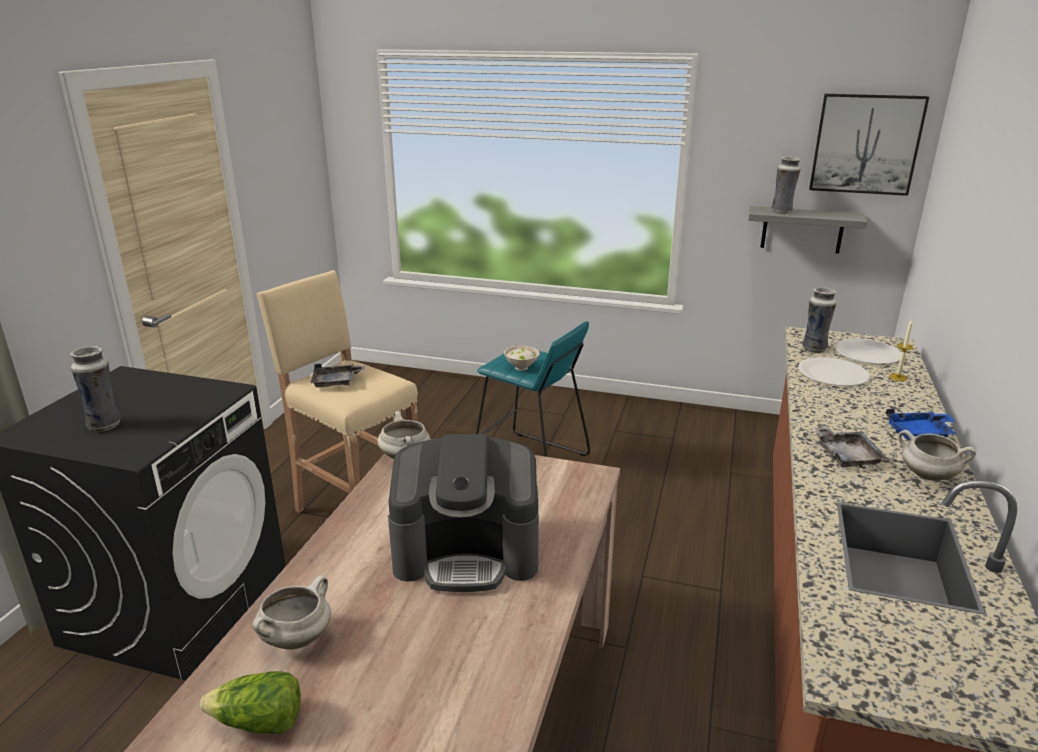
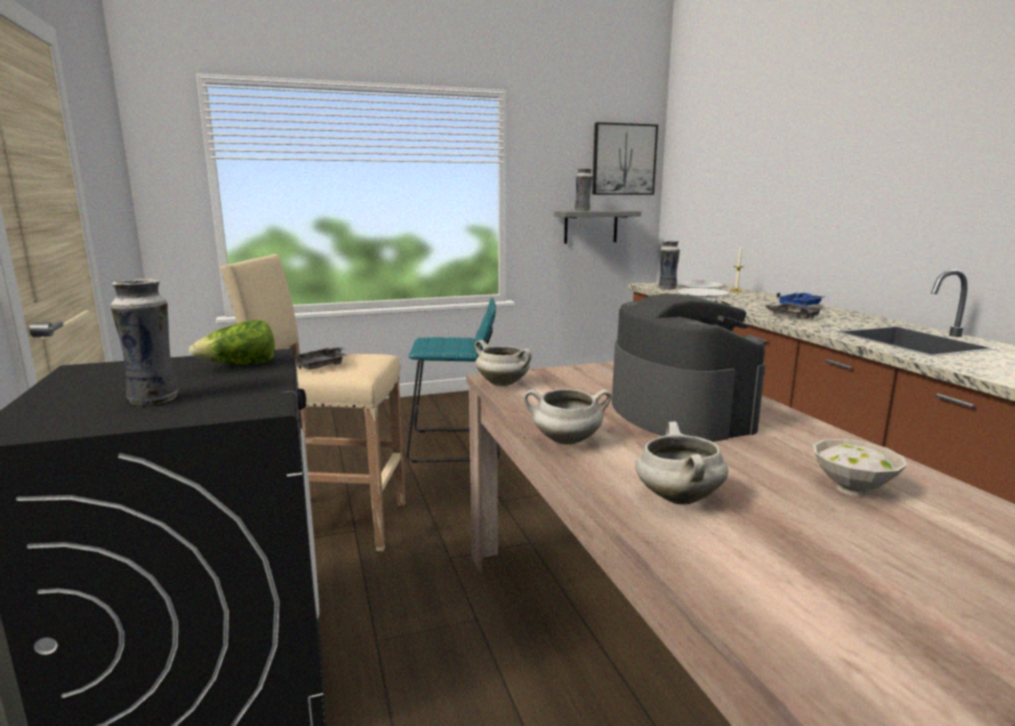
camera: 35 degrees left, 10 degrees down
lettuce [200,671,301,734] -> lettuce moved to [189,320,275,364]
coffee machine [388,434,539,592] -> coffee machine turned 75 degrees counterclockwise [612,293,766,442]
white bowl [504,346,539,371] -> white bowl moved to [813,439,907,496]
white cooking pot [898,430,976,480] -> white cooking pot moved to [524,389,612,445]

